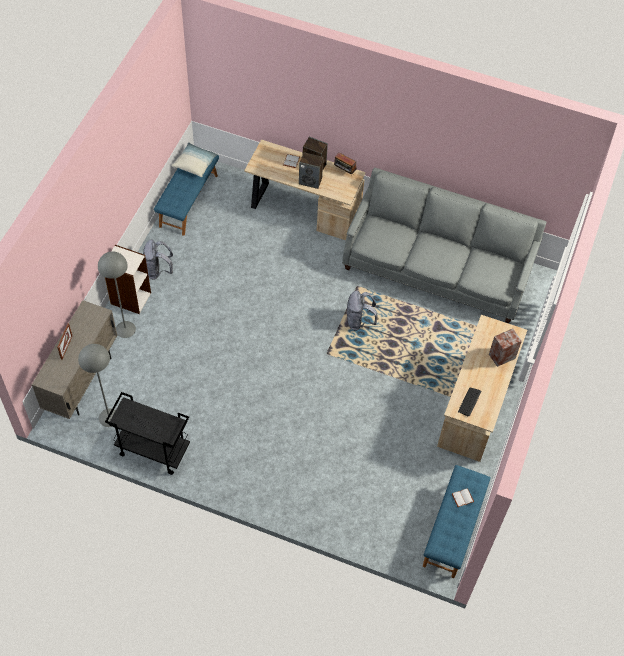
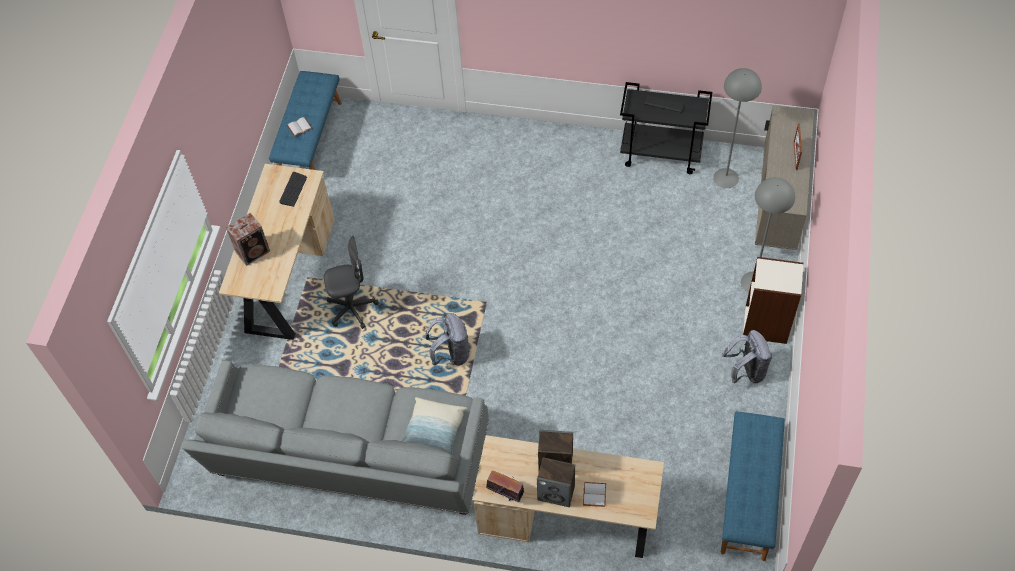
camera: 175 degrees right, 0 degrees up
pillow [171,142,217,177] -> pillow moved to [402,397,467,454]
none -> grey office chair [324,236,379,329]

